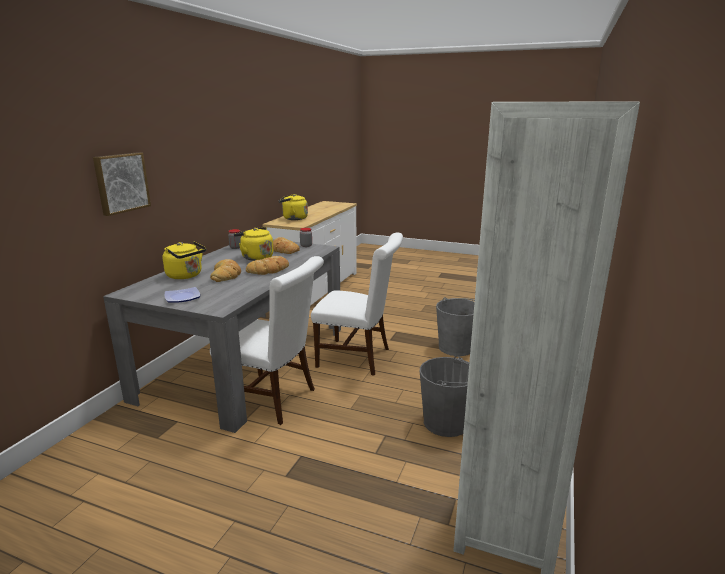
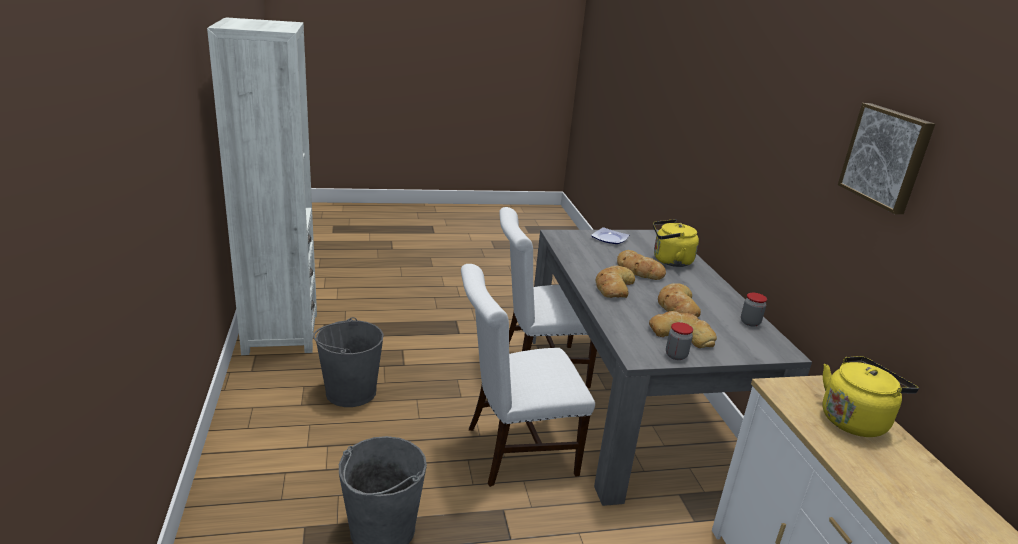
camera: 145 degrees right, 5 degrees up
picture [93,152,151,216] -> picture moved to [838,103,935,214]
yellow kettle [233,227,274,261] -> bread [658,283,701,317]

